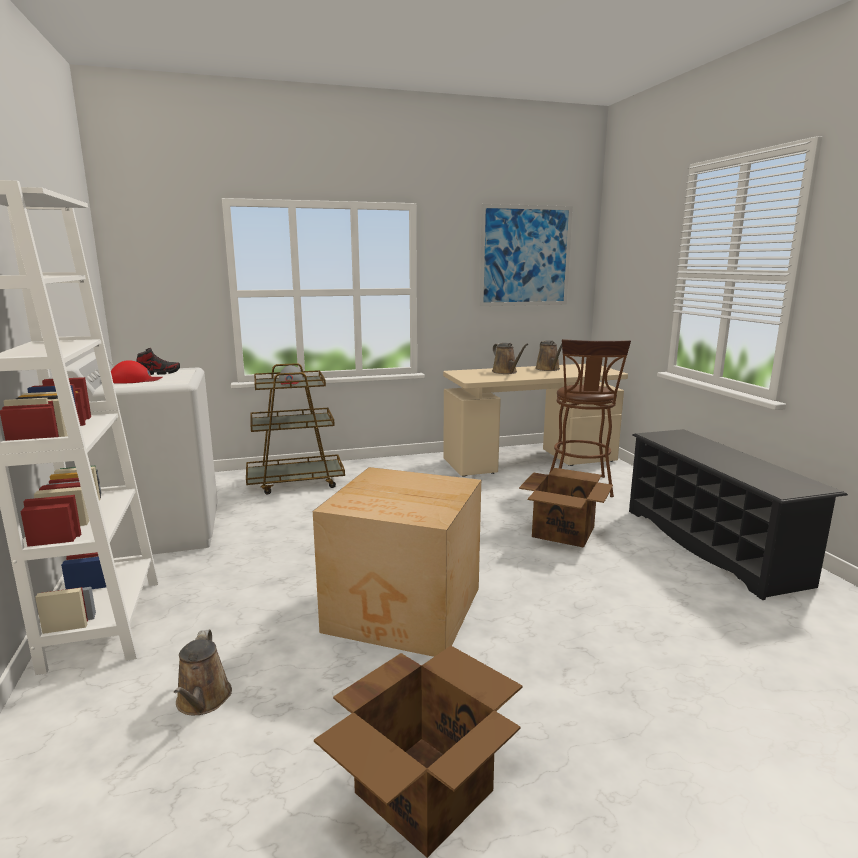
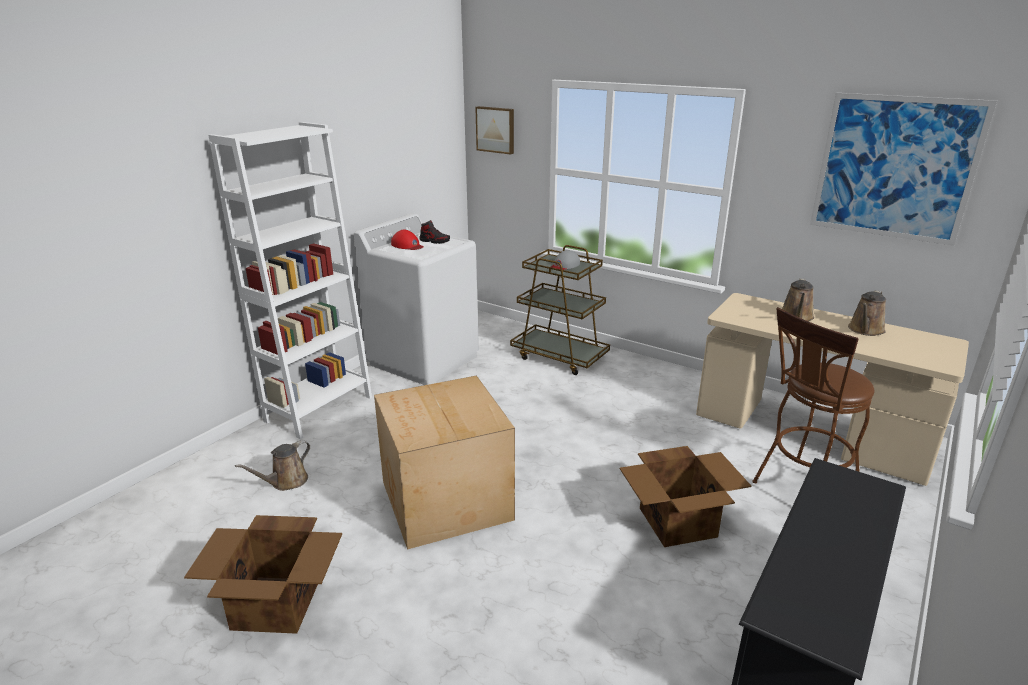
camera: 50 degrees right, 10 degrees up
none -> picture [475,106,514,155]

